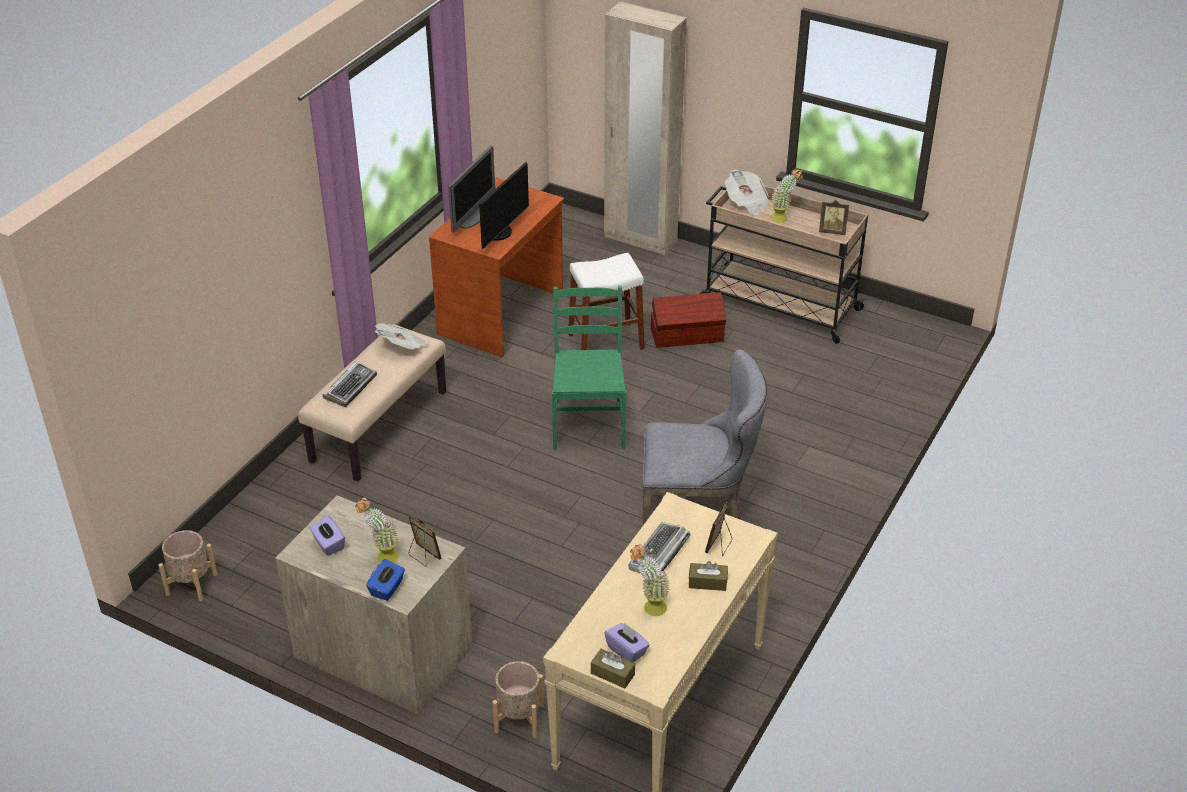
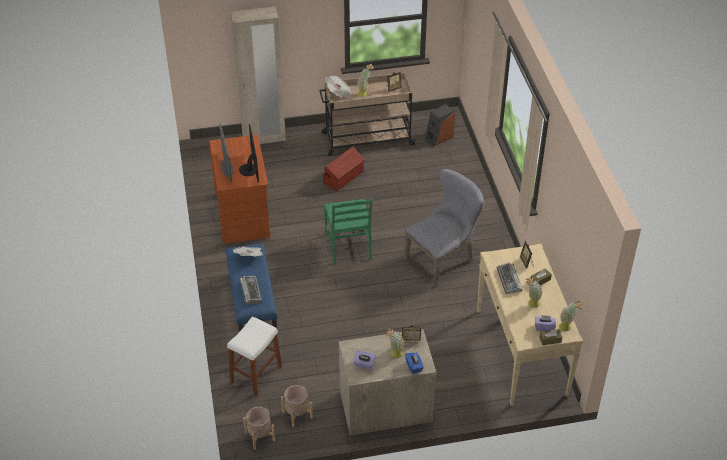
camera: 40 degrees left, 5 degrees up
beige bench [298,324,446,481] -> blue bench [226,243,277,332]
beige planter [493,661,544,738] -> beige planter moved to [281,385,313,427]
green chair [552,286,626,450] -> green chair turned 150 degrees counterclockwise [324,199,373,265]
white stool [568,253,644,350] -> white stool moved to [227,316,282,396]
none -> speaker [425,104,455,147]
none -> potted plant [559,301,583,331]

